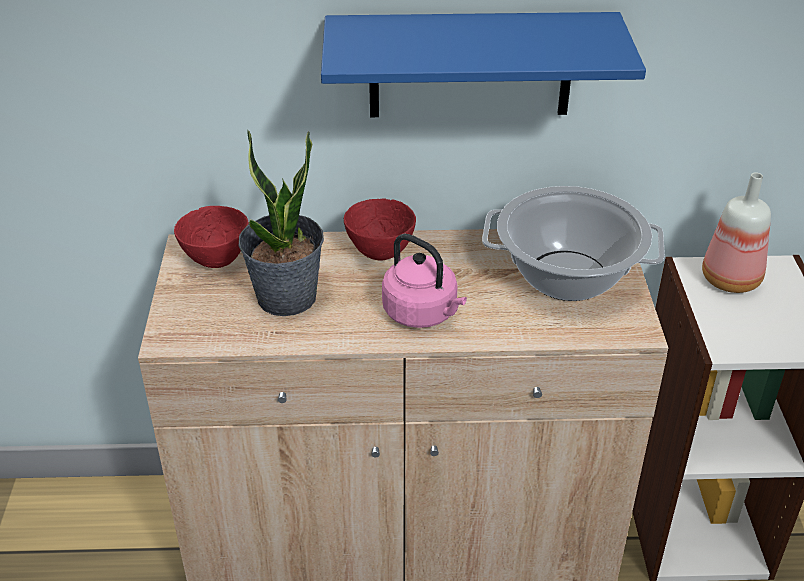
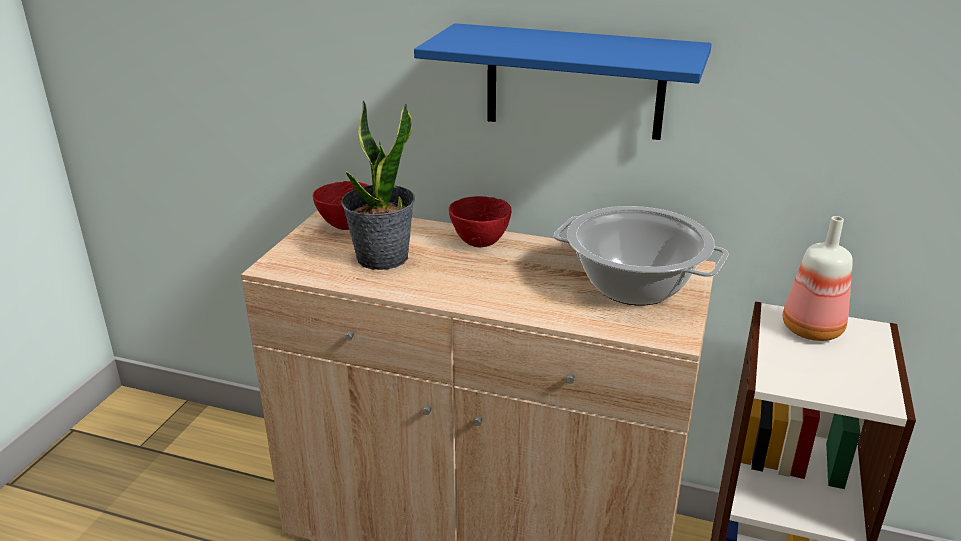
camera: 20 degrees right, 10 degrees down
pink kettle [382,234,467,328] -> none

